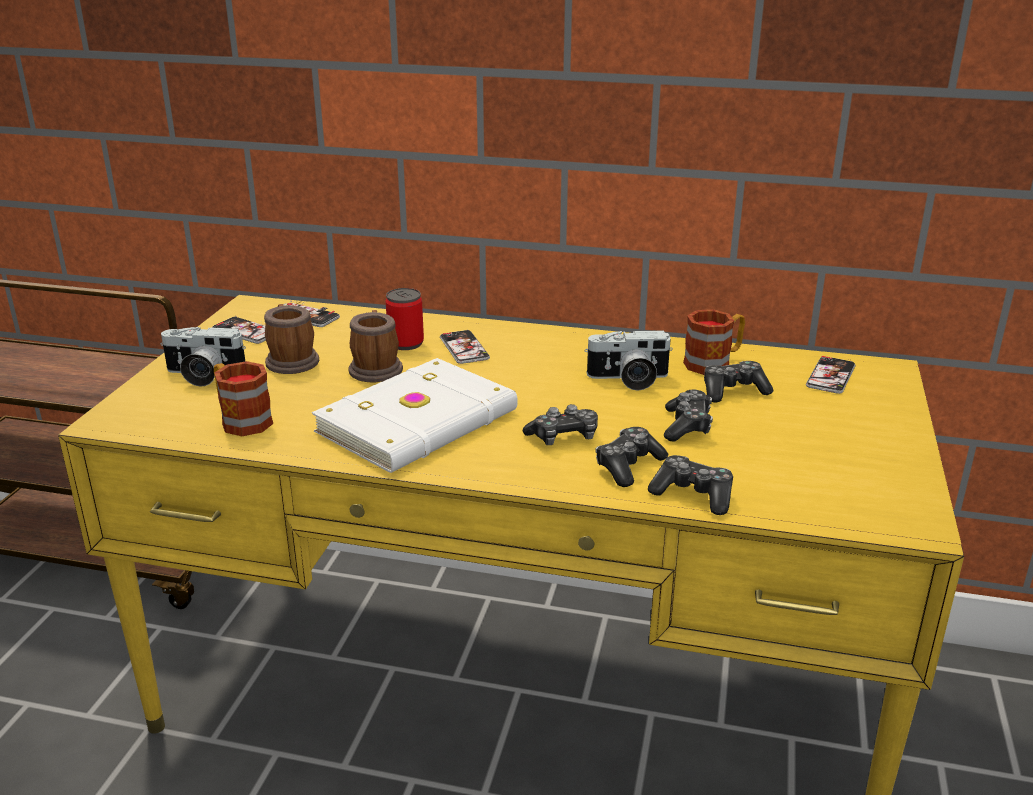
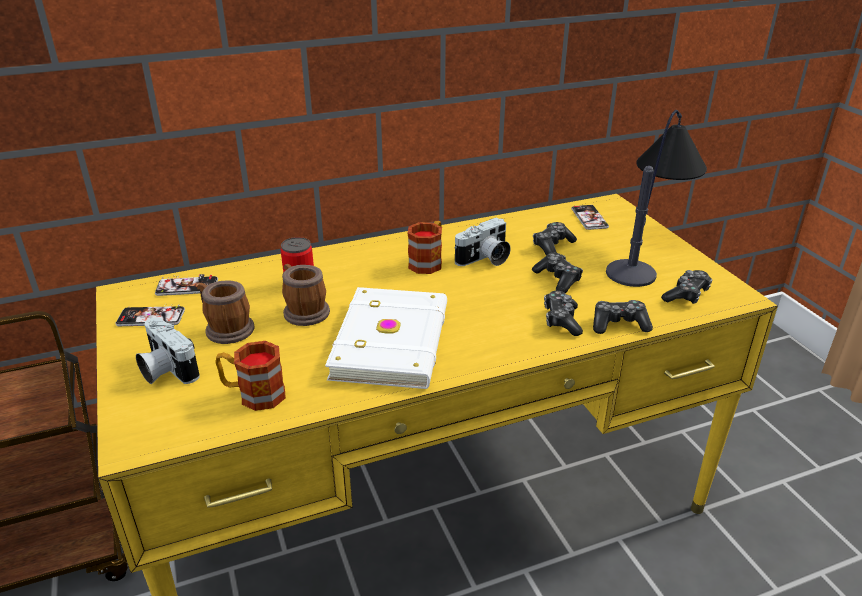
camera: 35 degrees left, 5 degrees up
camera [161,327,246,387] -> camera turned 75 degrees clockwise [136,317,200,384]
phone [440,330,490,364] -> none
game controller [523,404,598,445] -> game controller moved to [661,270,713,304]
mug [683,309,745,375] -> mug moved to [408,221,442,274]
none -> table lamp [606,110,707,287]

